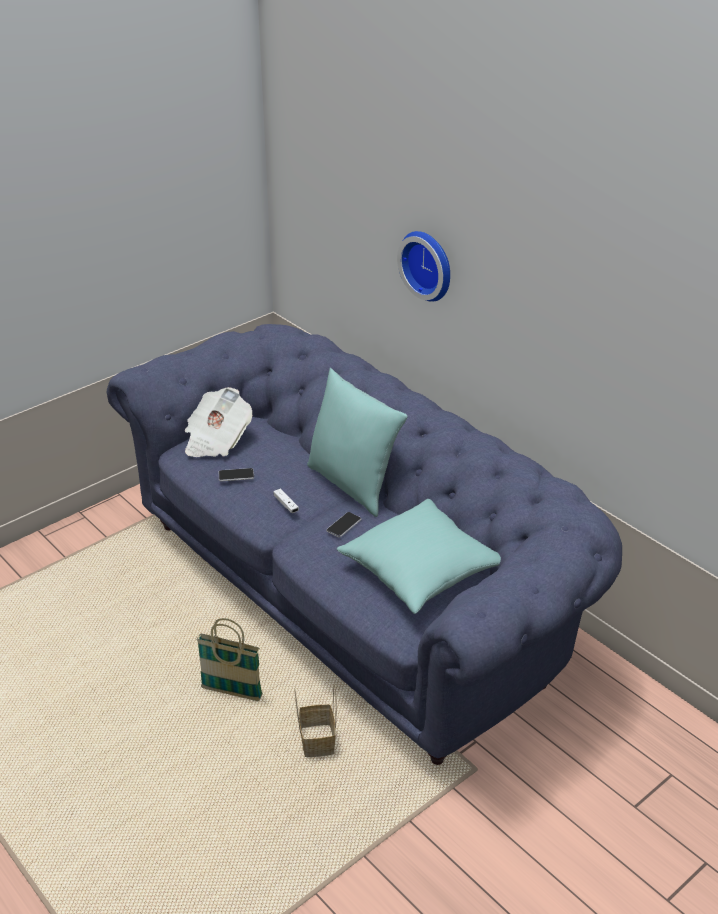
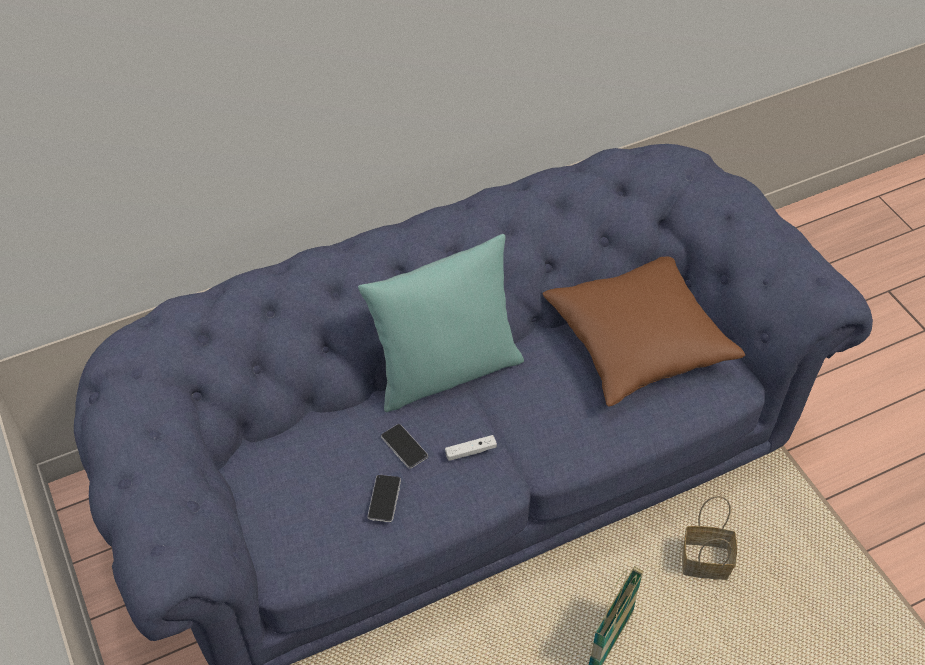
camera: 75 degrees left, 15 degrees up
newspaper [185,387,252,457] -> none
phone [326,512,362,537] -> phone moved to [381,424,428,469]
turquoise pillow [337,499,501,614] -> brown pillow [542,257,745,407]
wall clock [397,231,450,302] -> none

